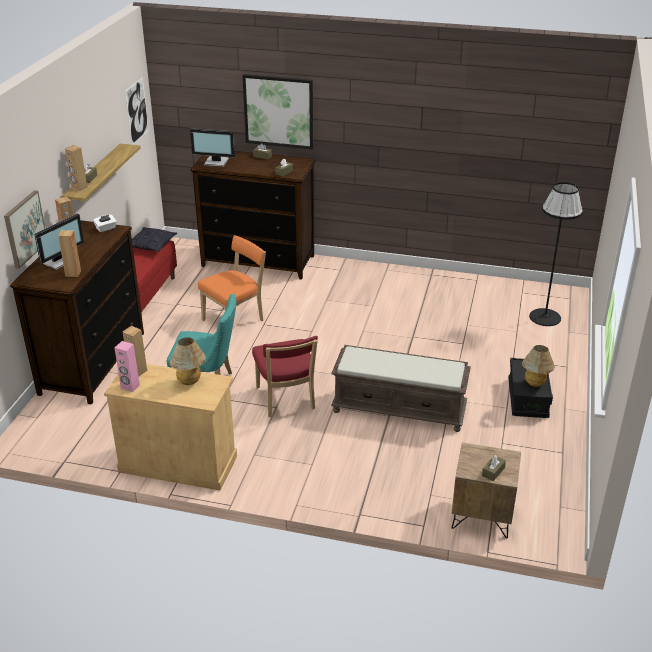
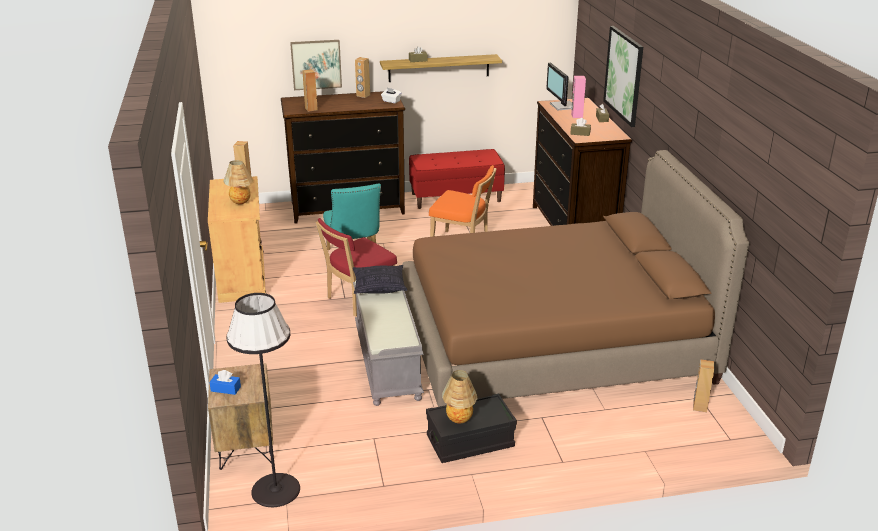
camera: 65 degrees right, 5 degrees down
monitor [34,214,84,270] -> none
brown speaker [65,145,88,191] -> brown speaker moved to [693,359,714,412]
pink speaker [115,341,140,392] -> pink speaker moved to [571,76,586,118]
picture [125,77,149,145] -> none
pillow [132,227,177,252] -> pillow moved to [353,265,407,294]
brown bench [331,345,471,432] -> grey bench [353,281,424,406]
brown tissue box [482,455,506,481] -> blue tissue box [210,370,241,395]
black floor lamp [529,182,583,326] -> black floor lamp moved to [226,293,300,507]
none -> brown bed [402,150,749,407]

